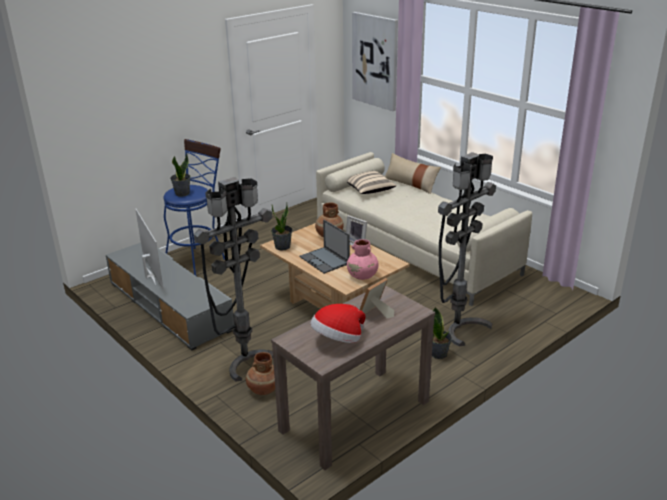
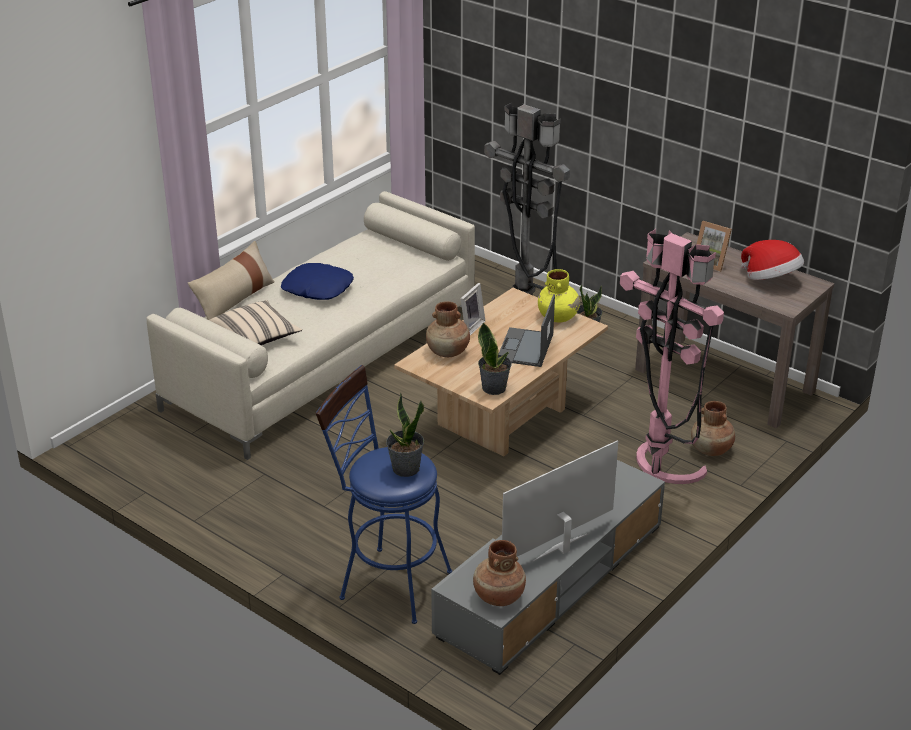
camera: 100 degrees left, 5 degrees up
grey floor lamp [194,177,273,381] -> pink floor lamp [620,229,724,484]
laptop [300,220,350,274] -> laptop turned 150 degrees clockwise [499,294,555,367]
pink vase [347,239,379,280] -> yellow vase [538,269,580,322]
picture [352,12,398,111] -> none
none -> blue pillow [281,263,354,300]
none -> brown vase [473,540,526,606]

